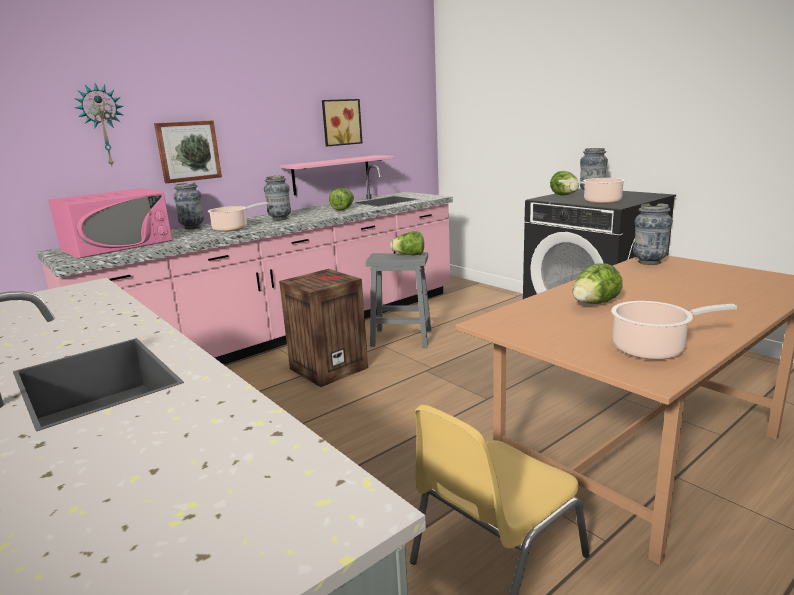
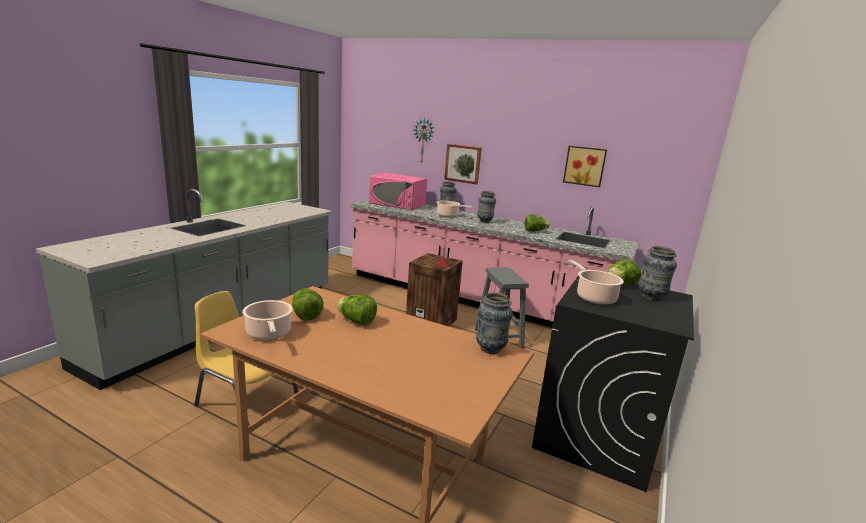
camera: 65 degrees right, 0 degrees up
pink shelf [280,155,393,195] -> none
lettuce [390,231,424,255] -> lettuce moved to [292,288,324,321]

